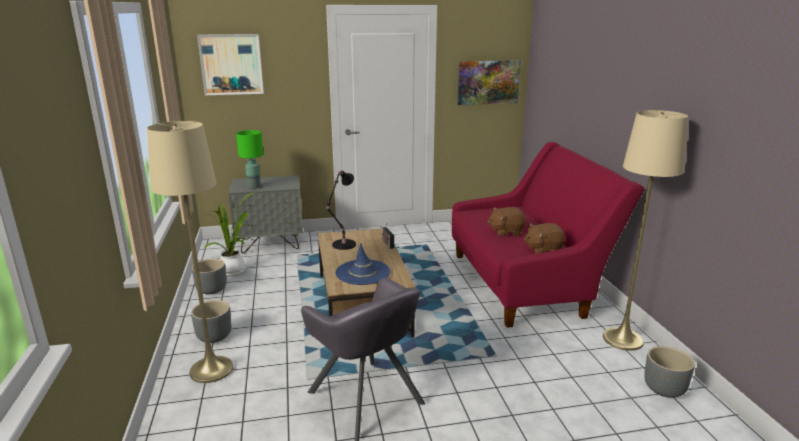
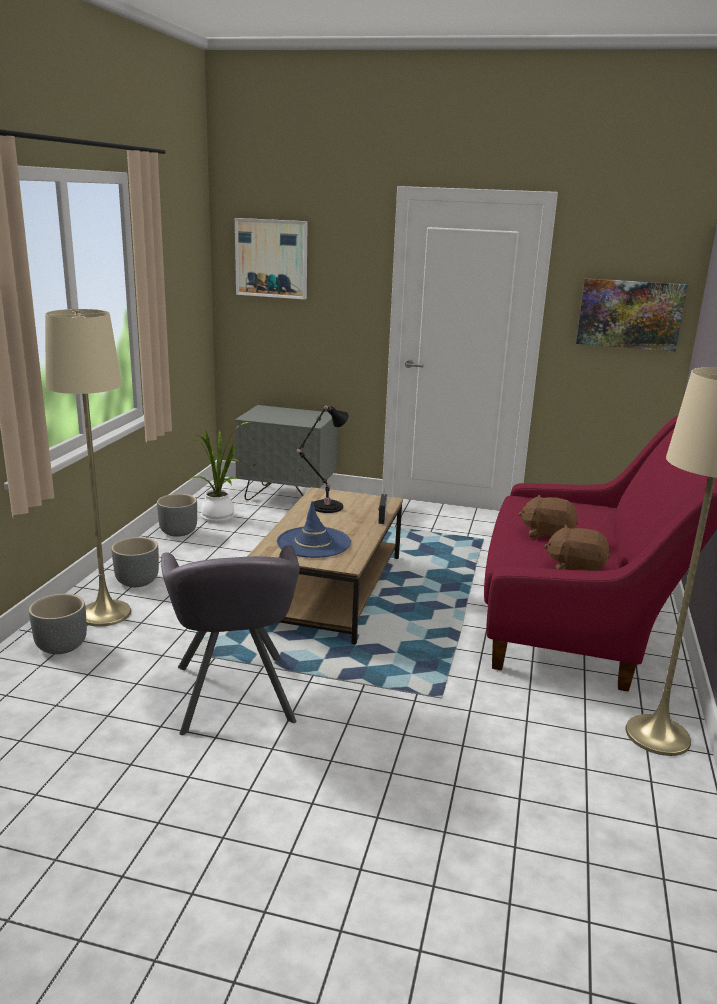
camera: 25 degrees right, 0 degrees up
green table lamp [236,130,263,189] -> none
grey planter [644,346,695,398] -> grey planter moved to [29,594,87,654]

